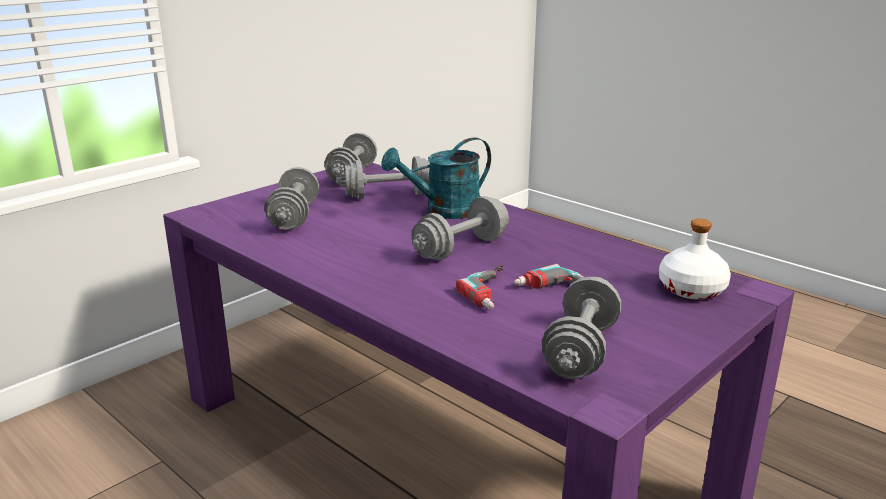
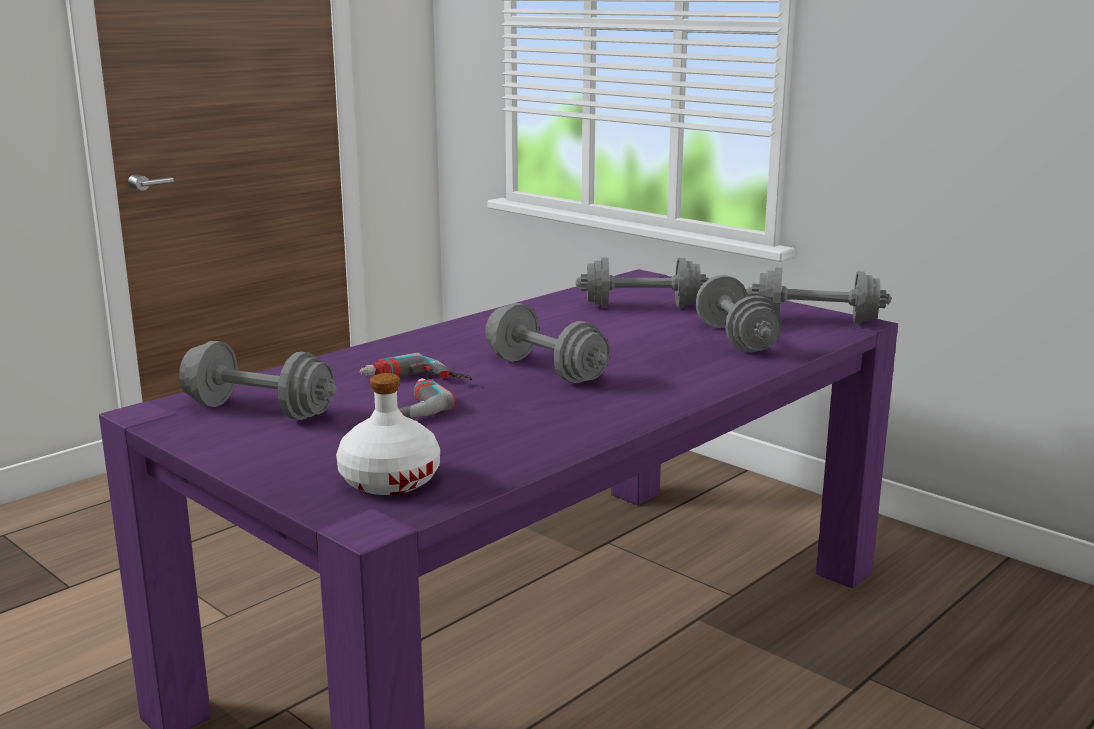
camera: 90 degrees right, 5 degrees down
turquoise watering can [381,137,491,219] -> none

